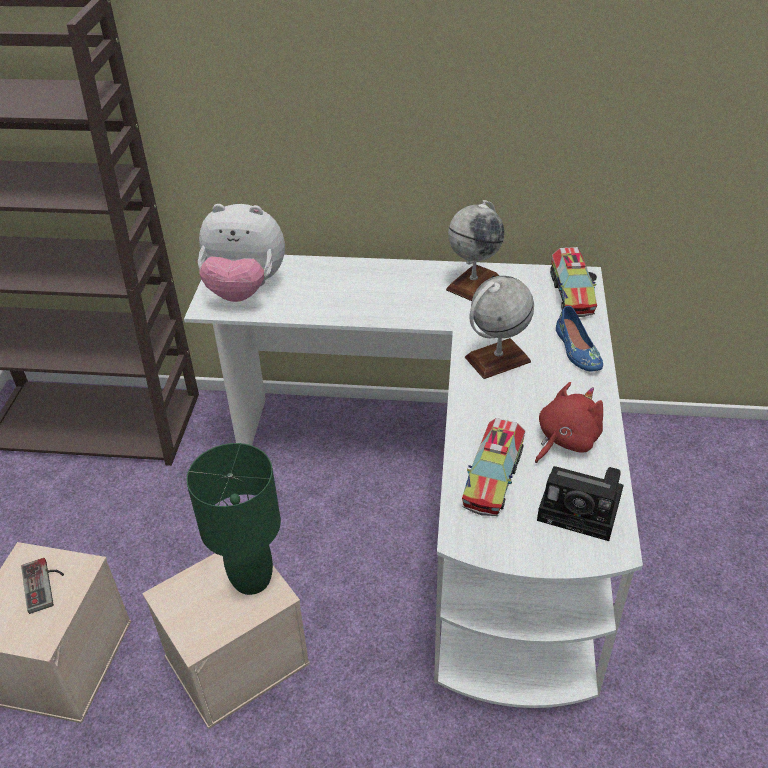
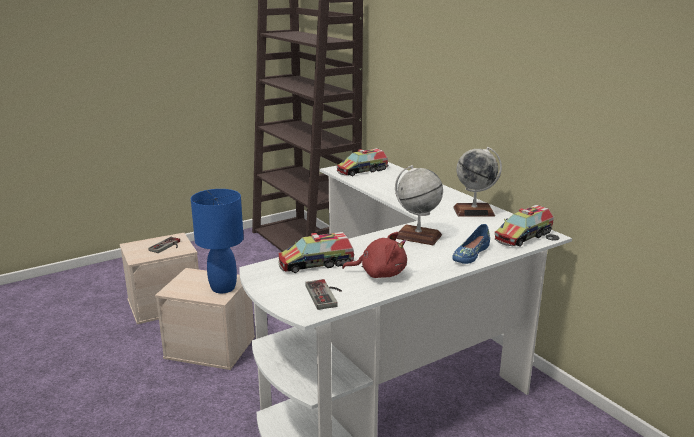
camera: 50 degrees right, 20 degrees down
green table lamp [186,443,281,595] -> blue table lamp [191,189,244,293]
plush toy [198,204,285,302] -> toy truck [337,148,388,176]
camera [537,466,624,541] -> game controller [305,279,342,310]

